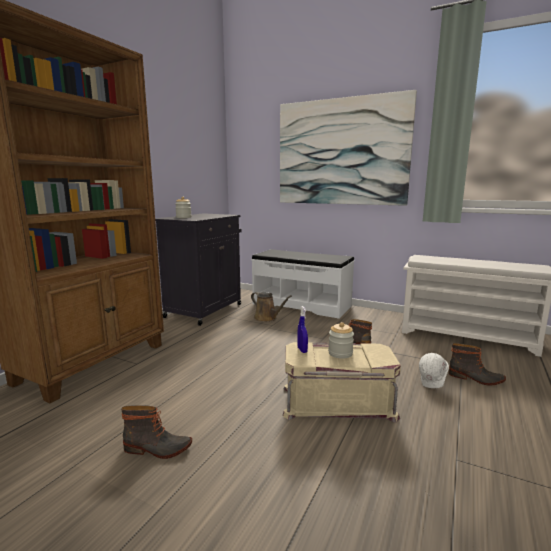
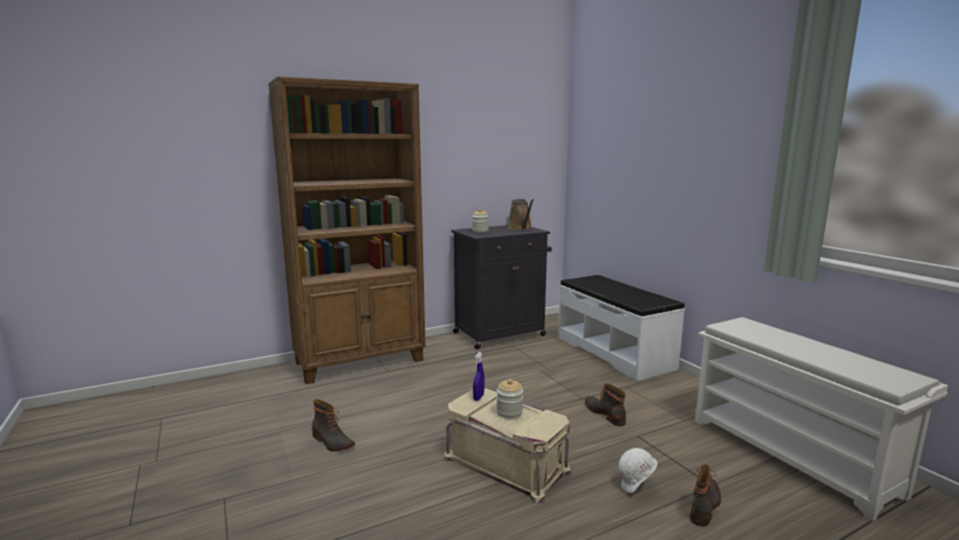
camera: 35 degrees right, 0 degrees up
brown watering can [251,292,292,322] -> brown watering can moved to [507,199,534,230]
picture [280,90,417,206] -> none
boot [449,343,506,386] -> boot turned 120 degrees counterclockwise [690,464,721,527]

